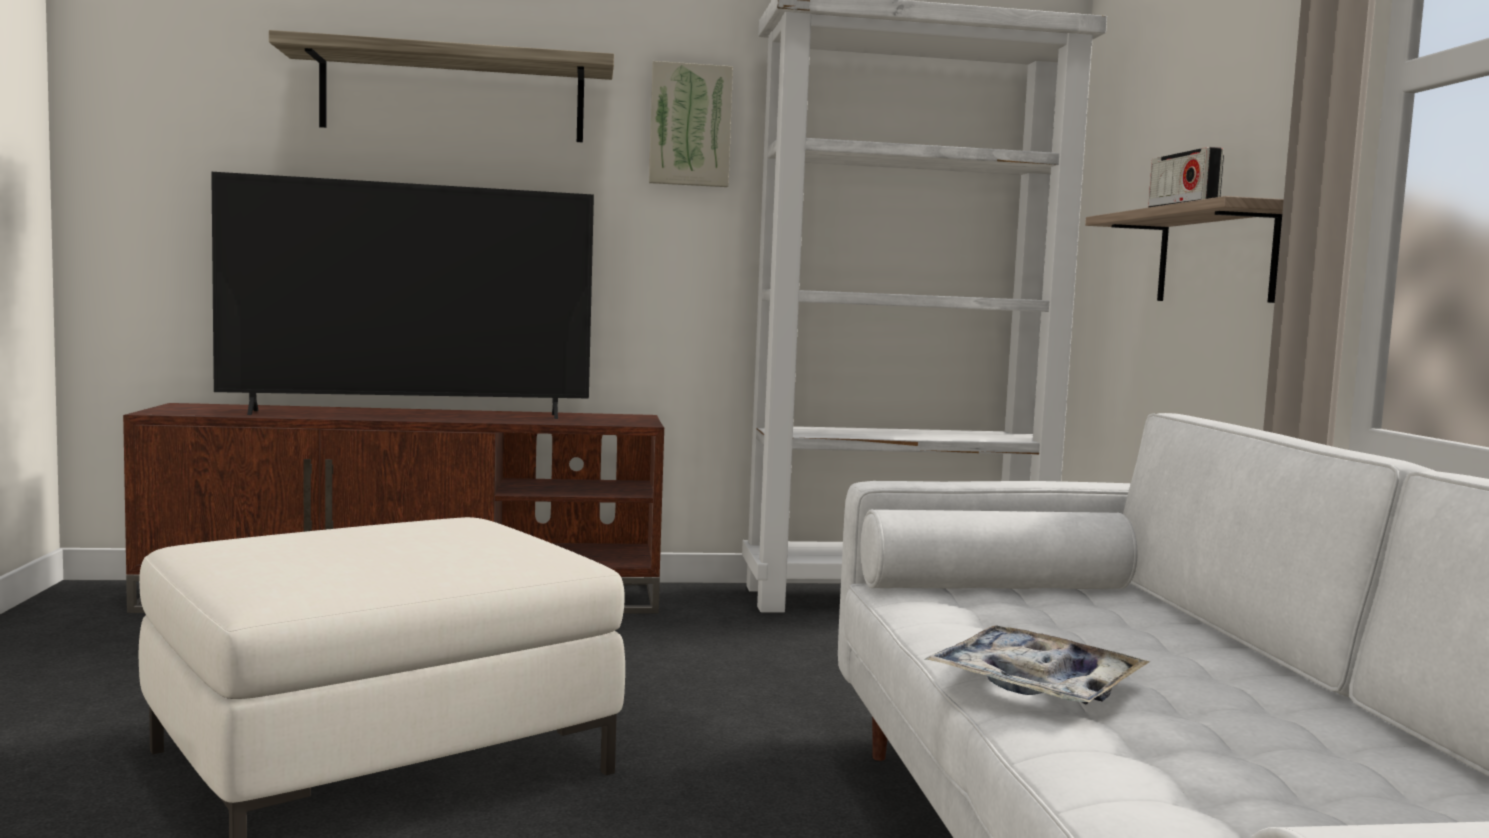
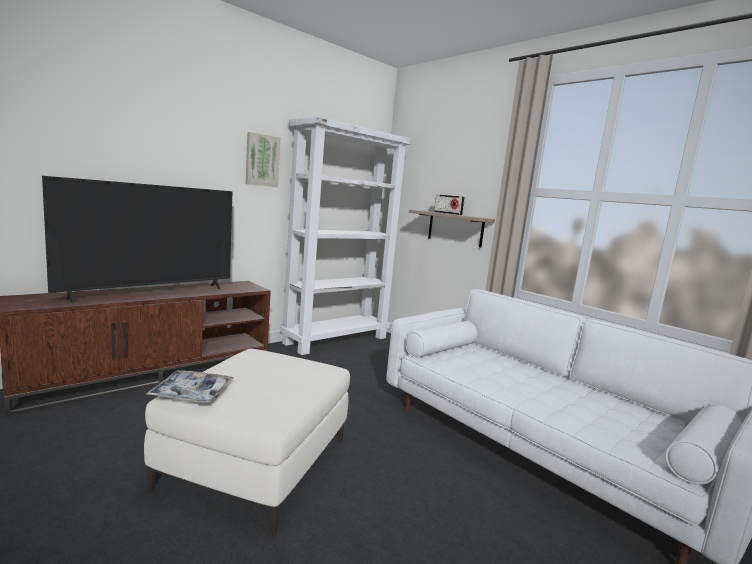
camera: 35 degrees left, 5 degrees up
shelf [269,30,614,142] -> none
tray [924,625,1150,705] -> tray moved to [146,370,234,403]

